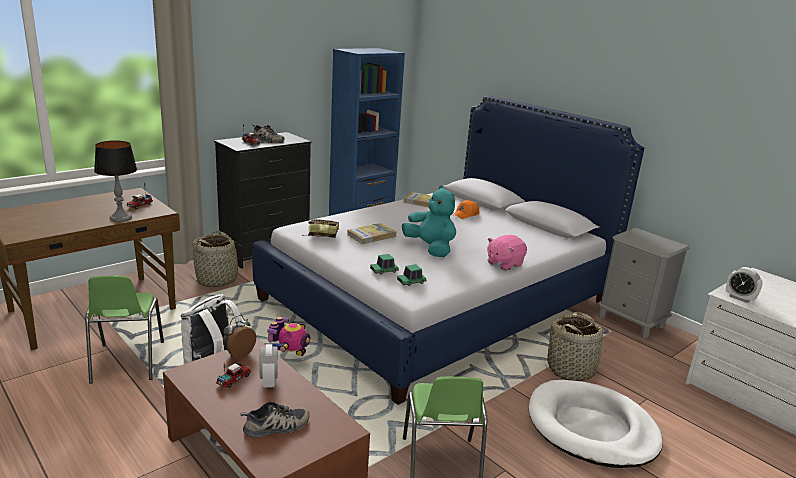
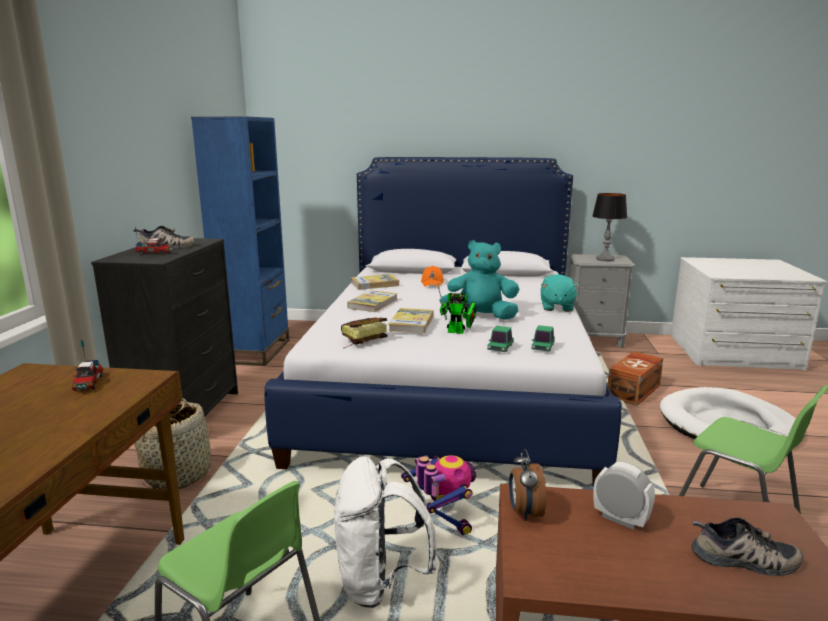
camera: 40 degrees left, 5 degrees down
table lamp [94,141,137,222] -> table lamp moved to [592,193,627,261]
toy truck [216,362,251,388] -> none
shoe [240,402,309,438] -> shoe turned 75 degrees clockwise [692,517,803,576]
pink plush toy [487,235,527,270] -> turquoise plush toy [541,274,579,312]
basket [545,312,607,381] -> brown storage box [608,351,663,406]
alarm clock [726,267,763,303] -> none
none -> book [347,290,398,312]
none -> toy robot [437,282,476,334]

